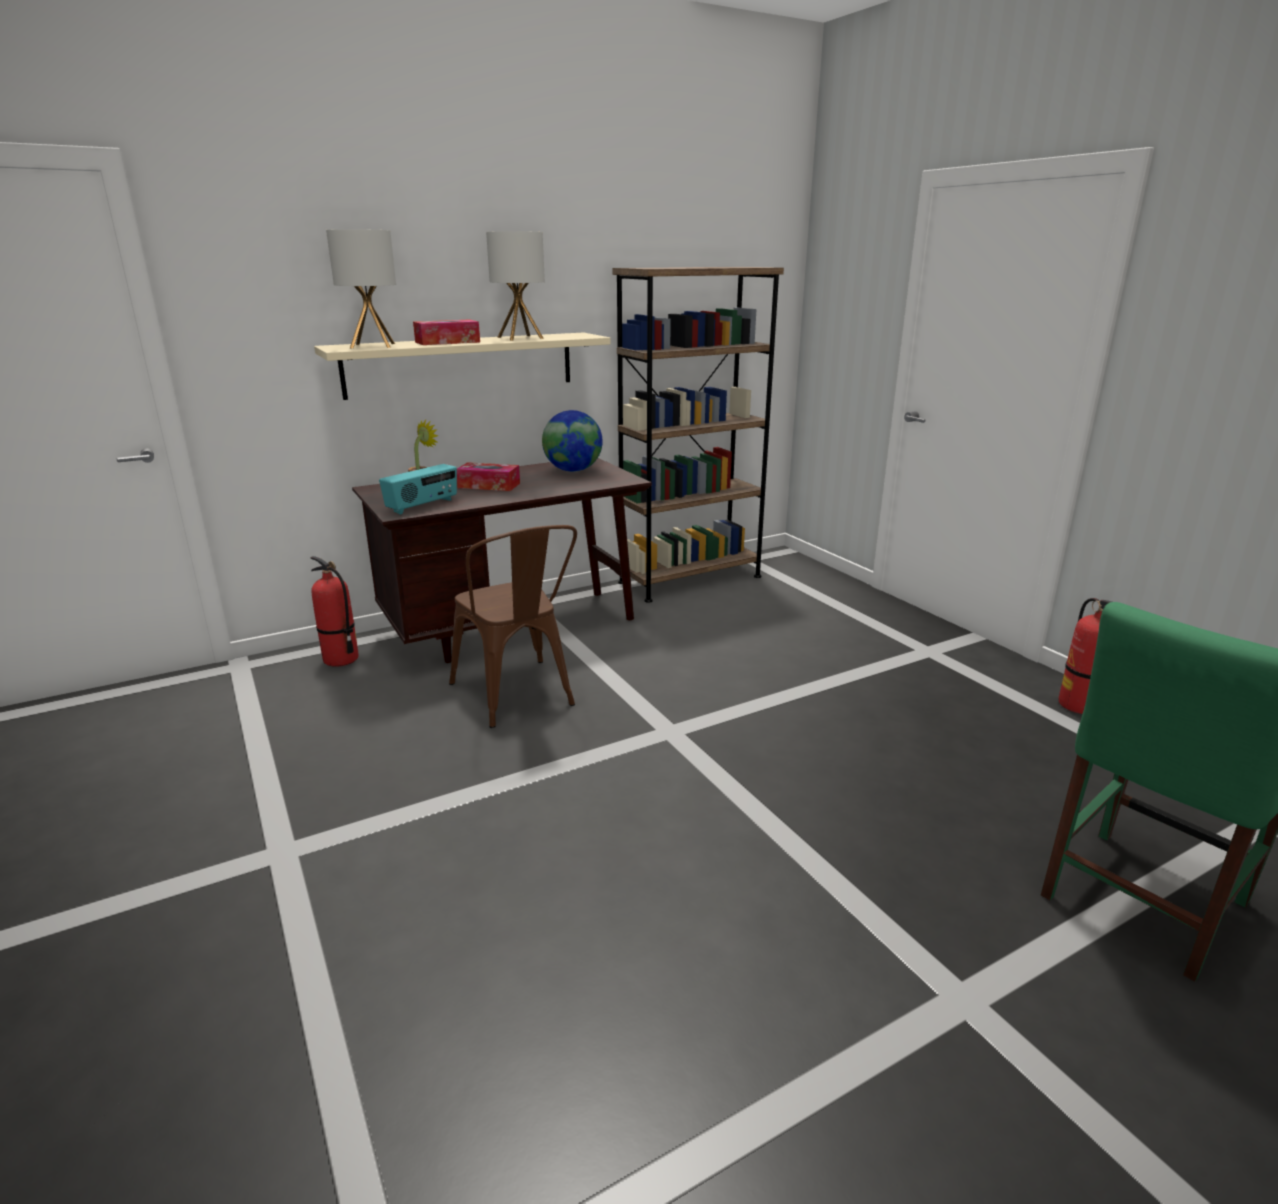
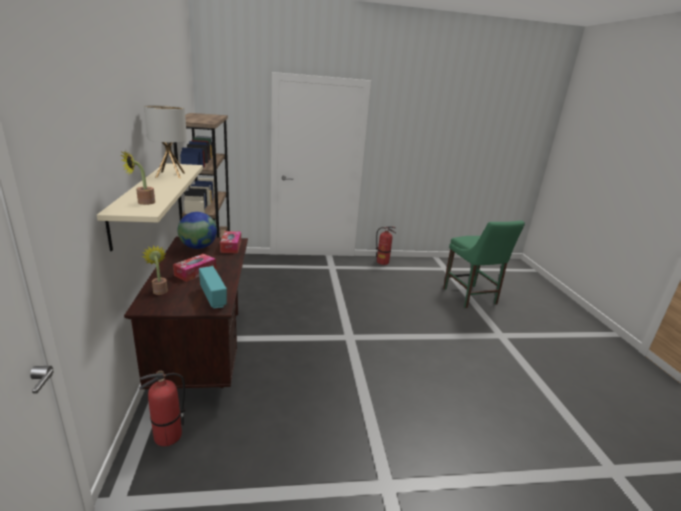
camera: 70 degrees left, 0 degrees up
table lamp [326,229,396,348] -> potted plant [121,150,155,205]
tissue box [413,319,480,345] -> tissue box moved to [220,231,241,253]
brown chair [449,525,577,728] -> none

